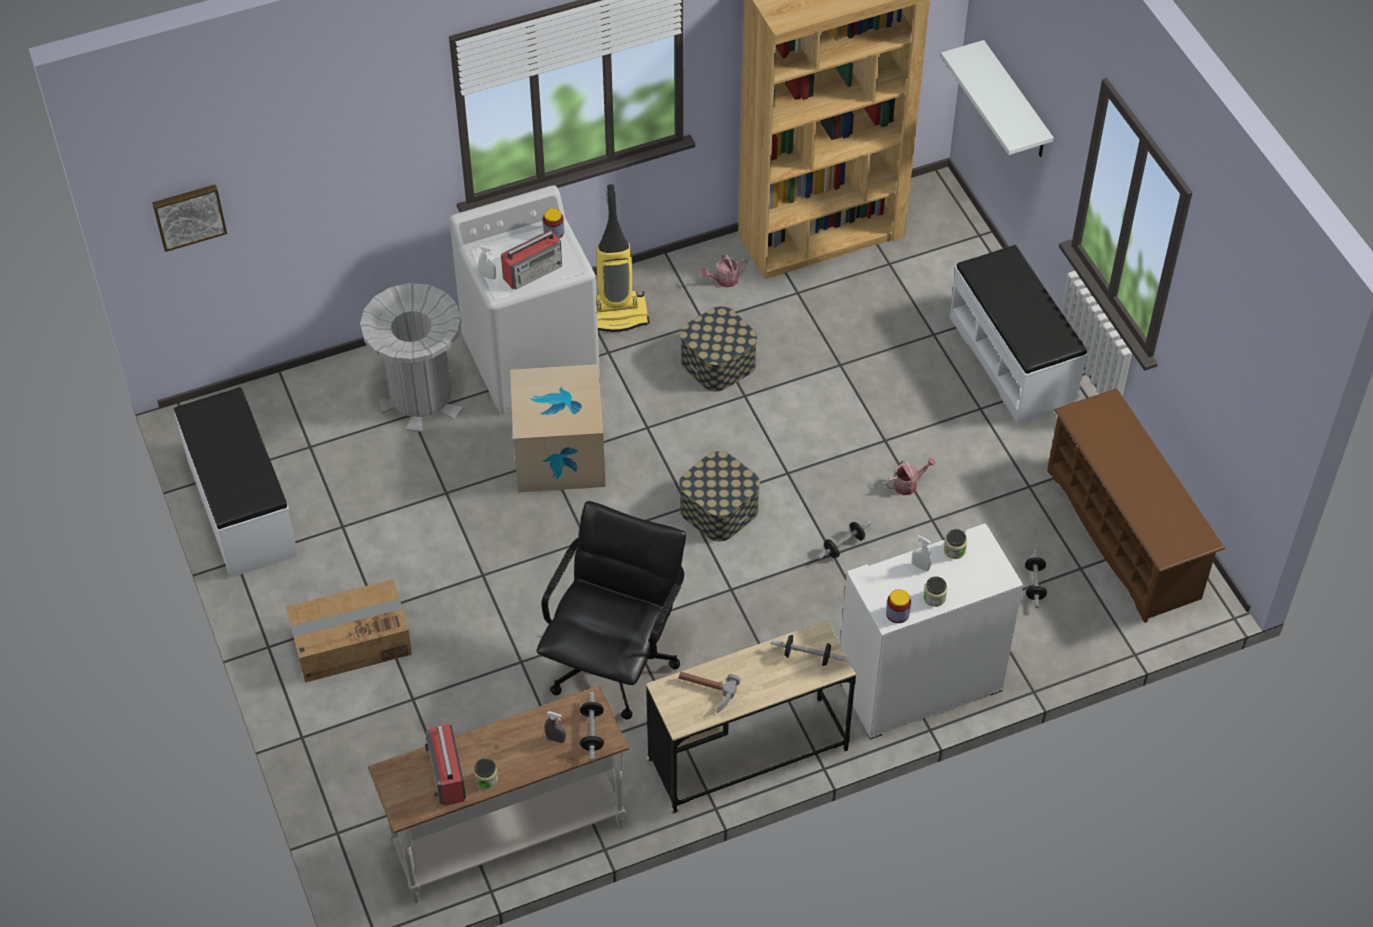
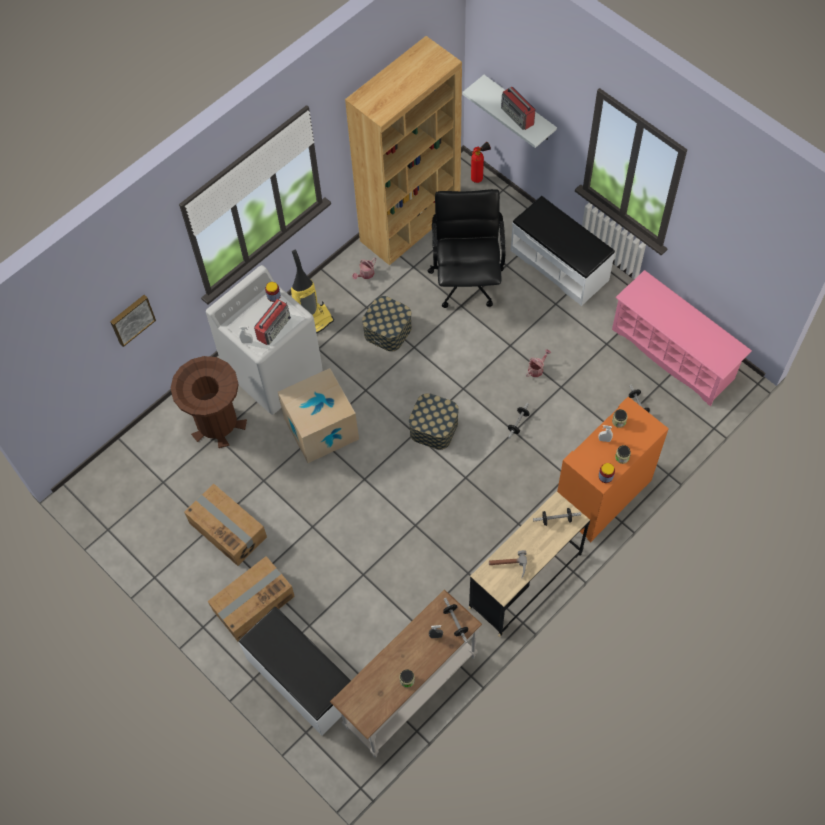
camera: 20 degrees left, 10 degrees up
picture [152,185,227,252] -> picture moved to [110,295,156,347]
white bench [174,387,298,578] -> white bench moved to [239,607,351,736]
grey trash can [360,283,463,432] -> brown trash can [171,356,247,448]
radio [425,724,466,806] -> radio moved to [501,87,536,130]
black office chair [537,501,686,720] -> black office chair moved to [428,189,505,308]
white cabinet [840,523,1023,740] -> orange cabinet [557,397,669,542]
brown shoe rack [1047,388,1225,623] -> pink shoe rack [612,270,752,406]
none -> cardboard box [184,484,267,566]
none -> fire extinguisher [471,142,491,183]

